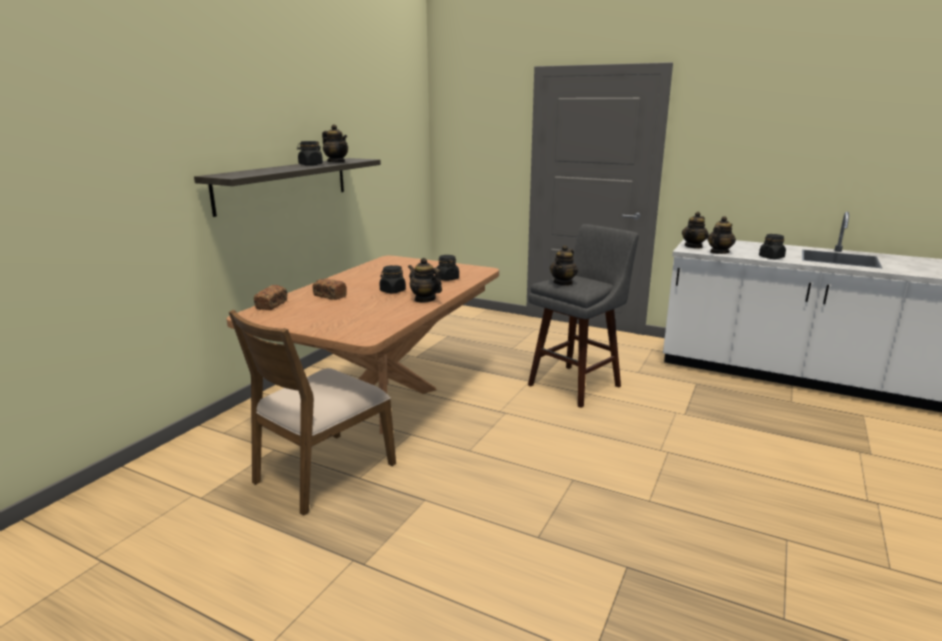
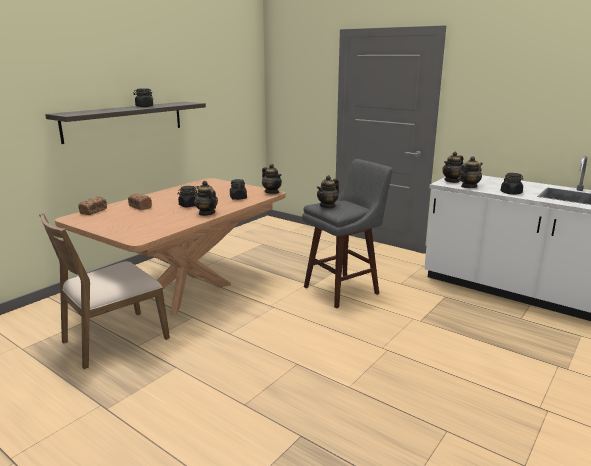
camera: 10 degrees right, 0 degrees up
teapot [322,124,348,163] -> teapot moved to [262,164,282,194]

